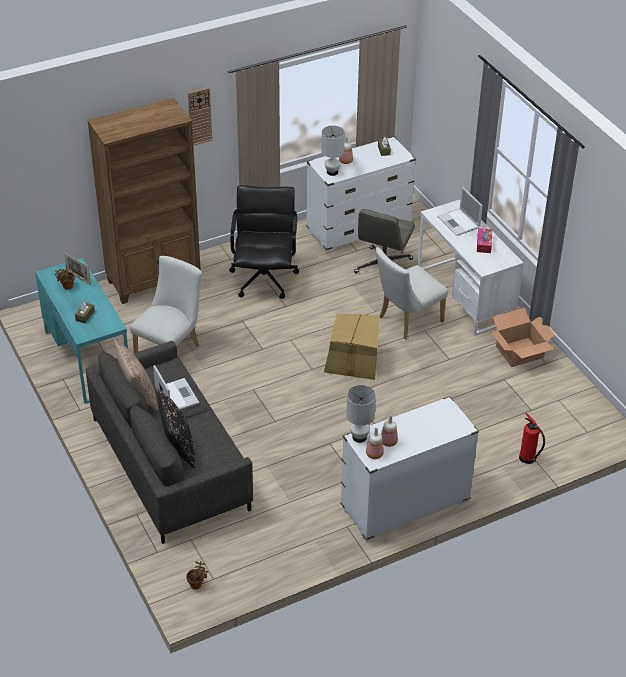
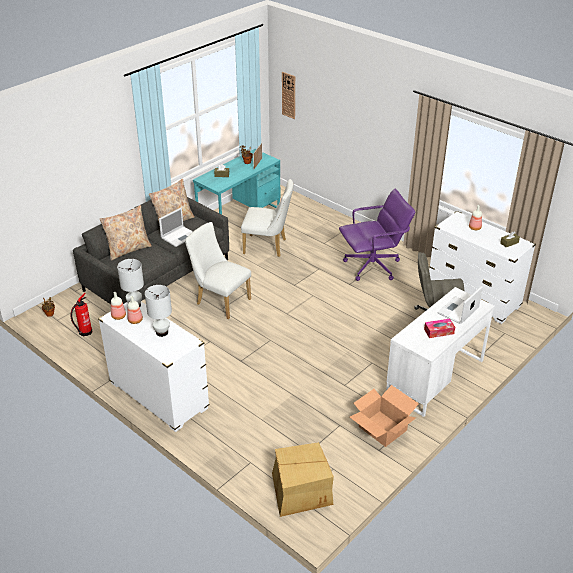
camera: 70 degrees right, 5 degrees down
brown bookcase [87,98,201,304] -> none
black pillow [158,389,195,468] -> beige pillow [100,205,152,261]
wall clock [188,87,212,146] -> wall clock moved to [282,72,295,119]
black office chair [229,185,299,299] -> purple office chair [339,189,415,281]
white table lamp [322,126,345,176] -> white table lamp moved to [145,285,172,337]
cardboard box [324,313,380,380] -> cardboard box moved to [272,442,334,517]
white chair [375,247,448,339] -> white chair moved to [185,222,251,319]
fire extinguisher [519,413,545,464] -> fire extinguisher moved to [70,293,92,336]

